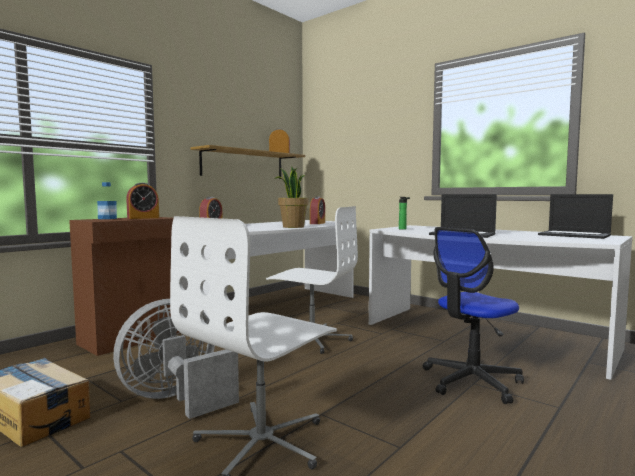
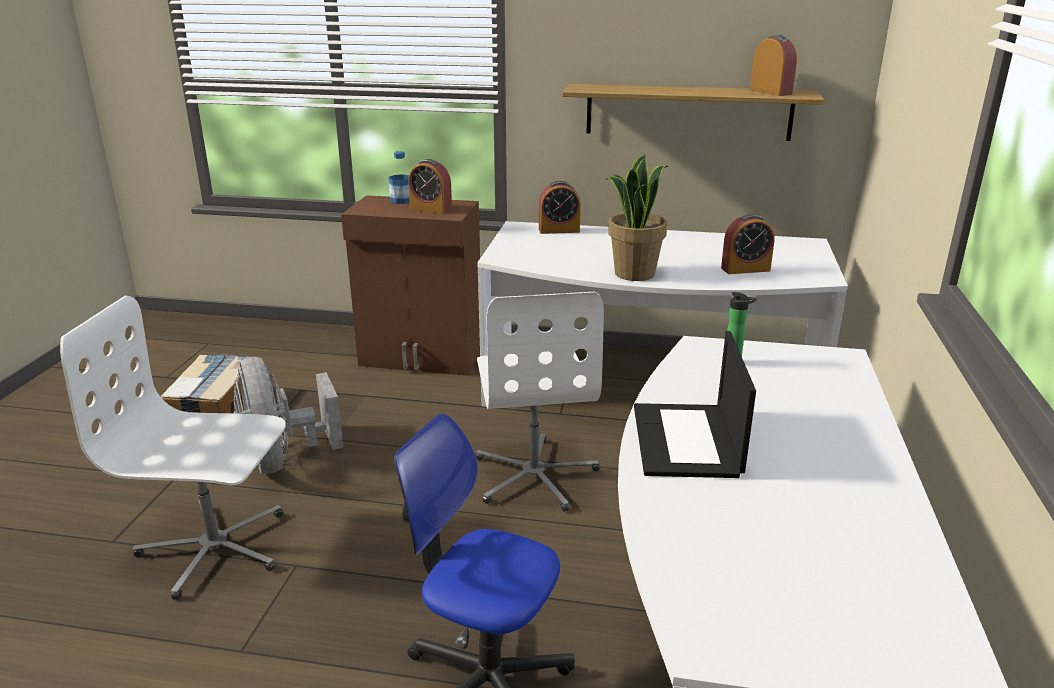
camera: 60 degrees right, 20 degrees up
grey fan [113,299,239,419] -> grey fan turned 135 degrees counterclockwise [233,357,344,474]
laptop [538,194,613,239] -> none

